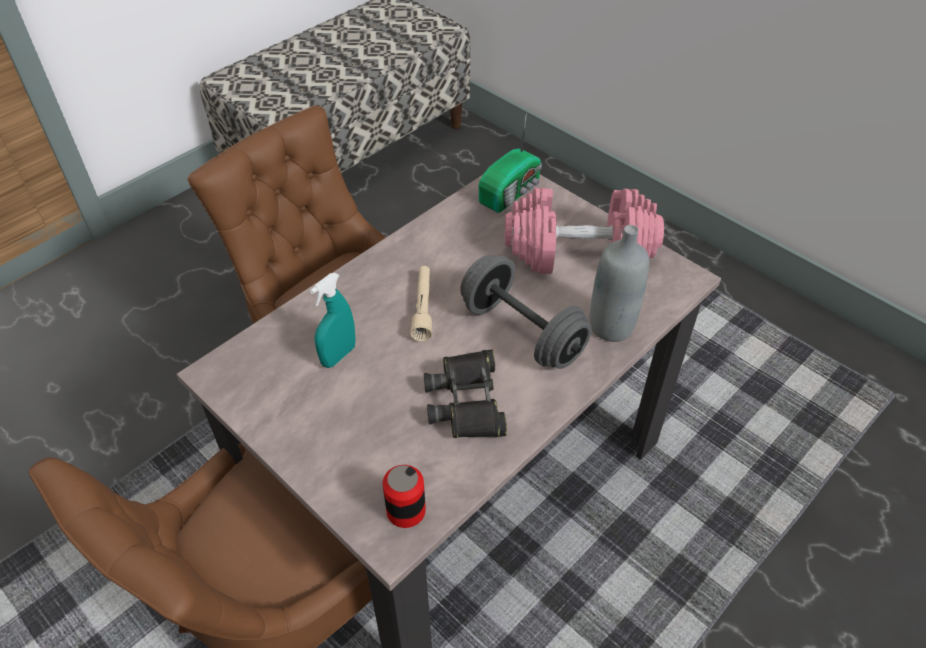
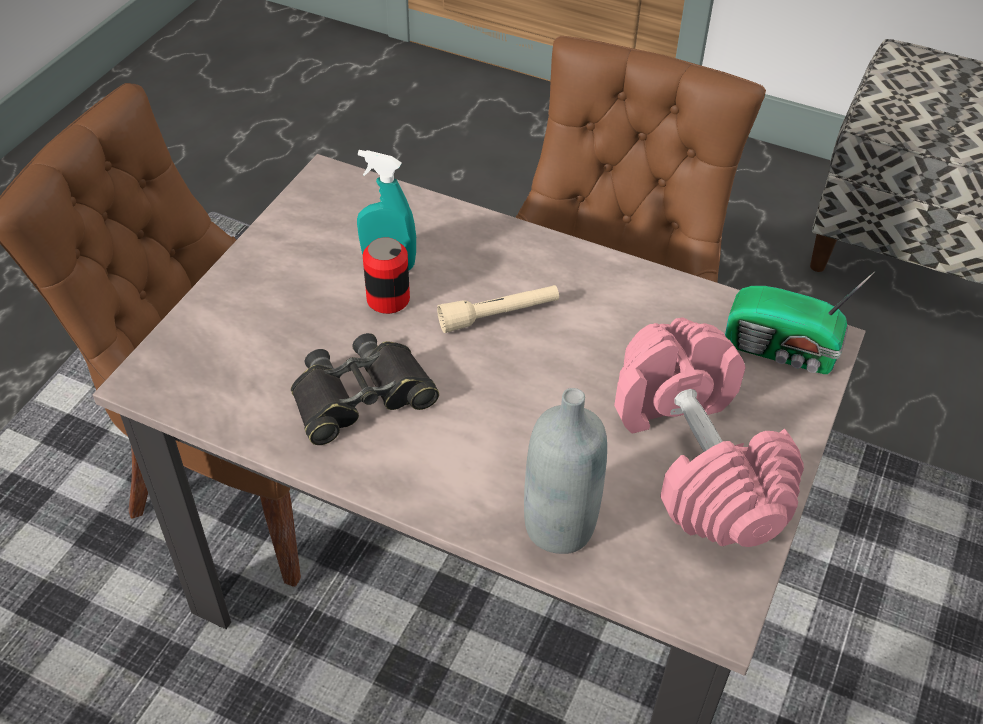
camera: 70 degrees right, 0 degrees up
can [383,465,426,528] -> can moved to [363,237,410,314]
grey dumbbell [460,255,592,369] -> none

